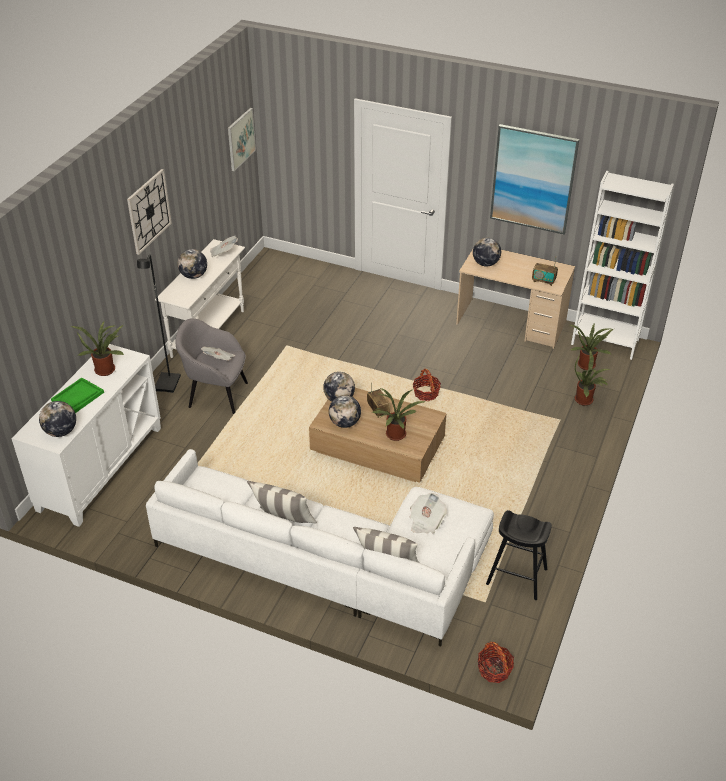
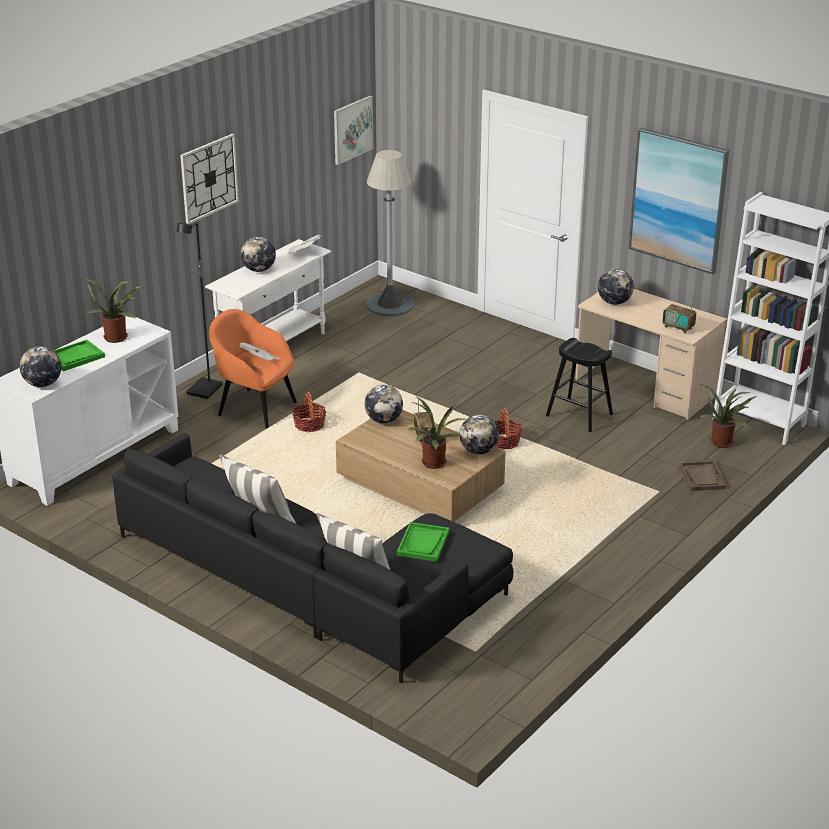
camera: 15 degrees right, 10 degrees down
white sofa [146,449,494,647] -> black sofa [112,434,513,684]
grey armchair [175,318,248,414] -> orange armchair [209,309,297,429]
globe [329,395,361,428] -> globe moved to [460,415,499,455]
newspaper [410,493,447,534] -> green tray [397,522,449,562]
basket [478,642,514,683] -> basket moved to [292,392,327,432]
black stool [486,510,552,600] -> black stool moved to [546,338,613,432]
potted plant [575,350,610,406] -> brown tray [679,460,727,491]
none -> grey floor lamp [366,150,415,316]

